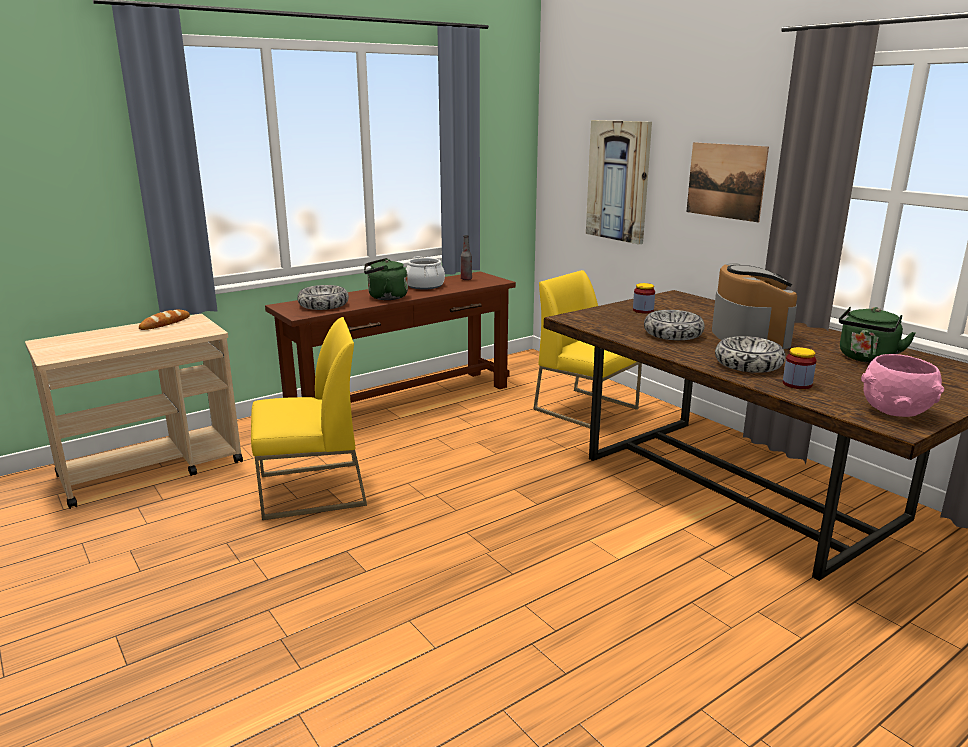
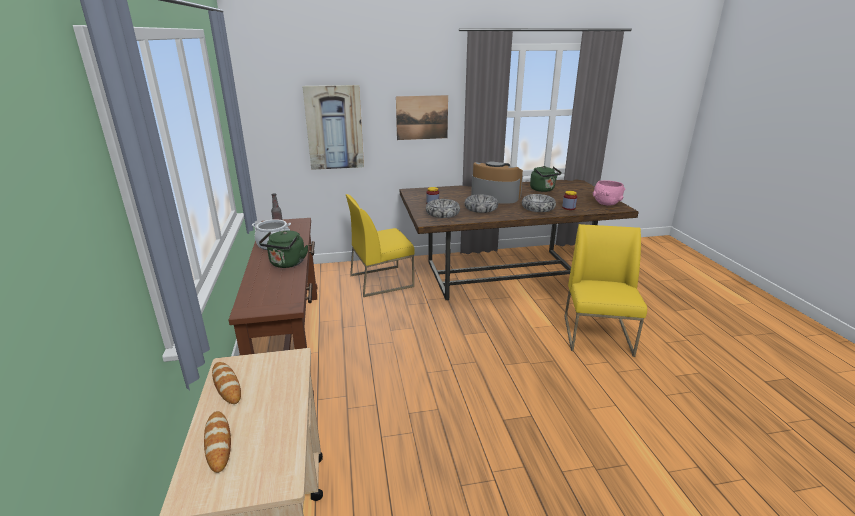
camera: 65 degrees left, 5 degrees up
yellow chair [251,317,367,520] -> yellow chair moved to [565,224,647,357]
bowl [297,285,349,310] -> bowl moved to [426,199,460,218]
none -> bread [204,411,231,473]

